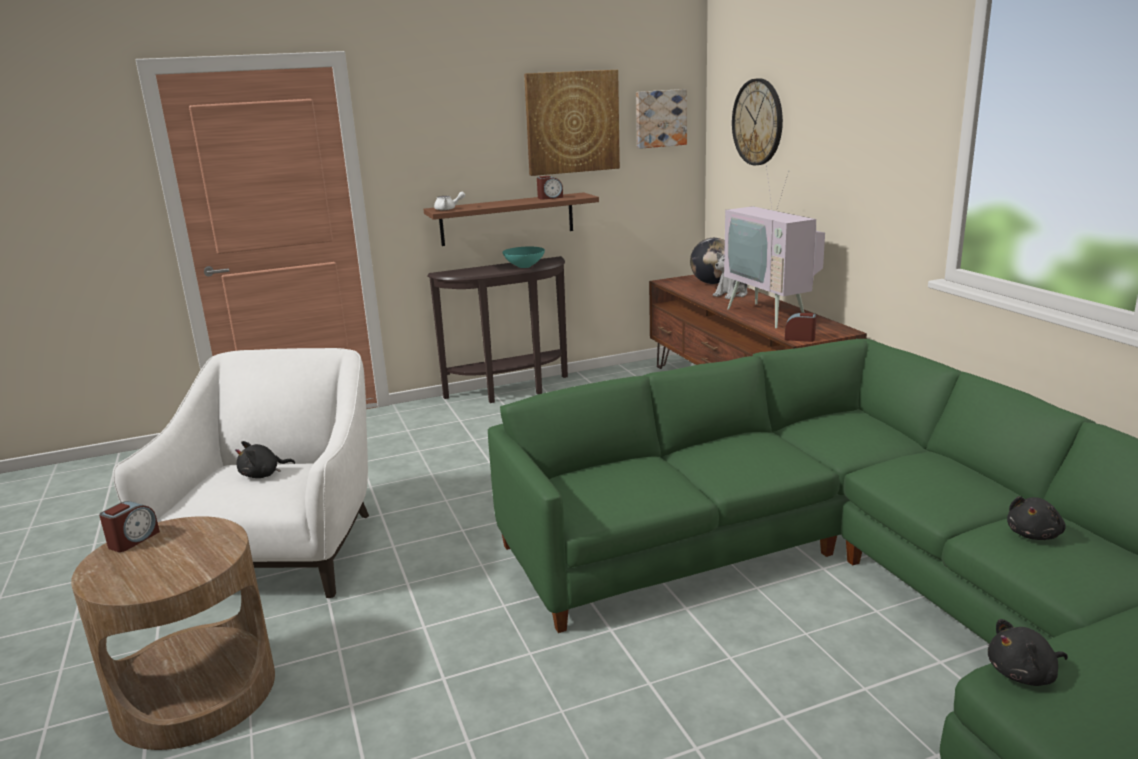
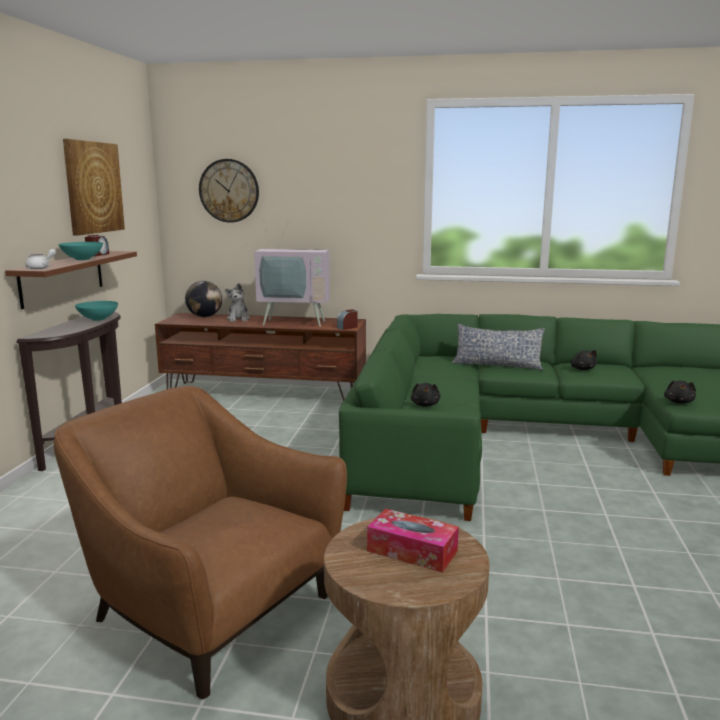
camera: 60 degrees left, 5 degrees down
alarm clock [99,501,160,552] -> none
white armchair [113,348,369,598] -> brown armchair [54,386,347,699]
black plush toy [235,441,295,478] -> black plush toy moved to [411,383,440,407]
picture [636,89,687,149] -> none
none -> turquoise bowl [58,242,103,260]
none -> tissue box [367,509,459,573]
none -> pillow [452,324,545,370]

